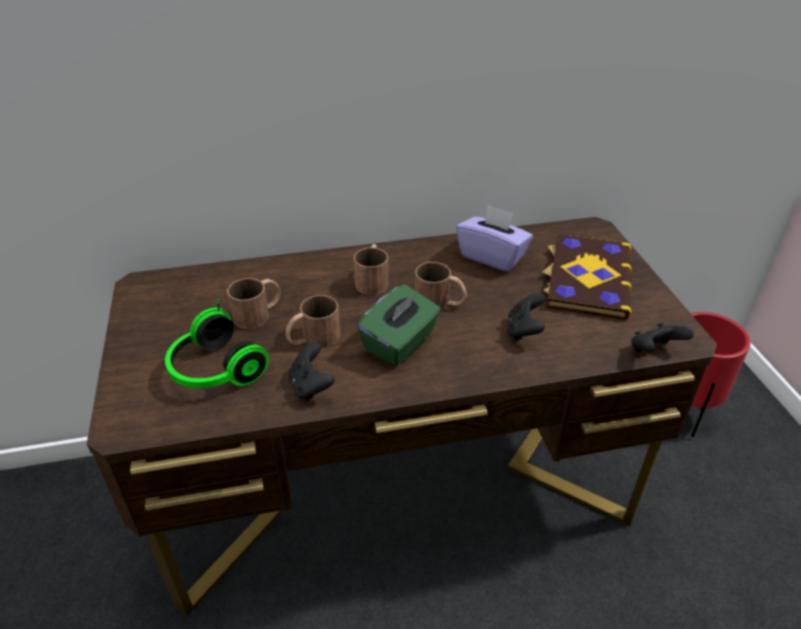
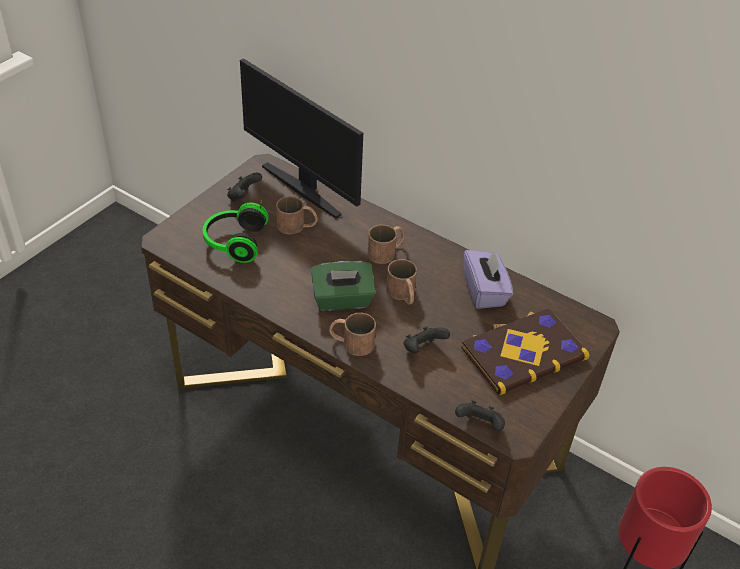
camera: 45 degrees right, 5 degrees up
brown mug [286,295,340,348] -> brown mug moved to [329,313,376,356]
black game controller [289,342,335,401] -> black game controller moved to [227,173,262,201]
none -> monitor [240,58,363,218]

